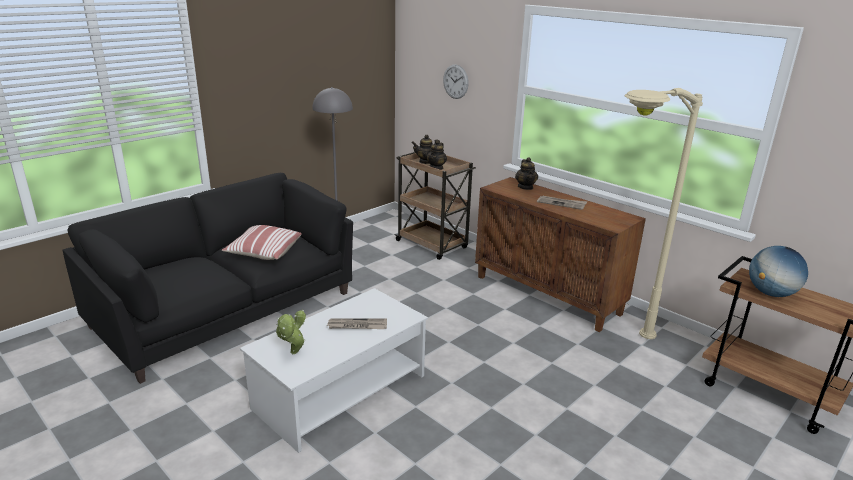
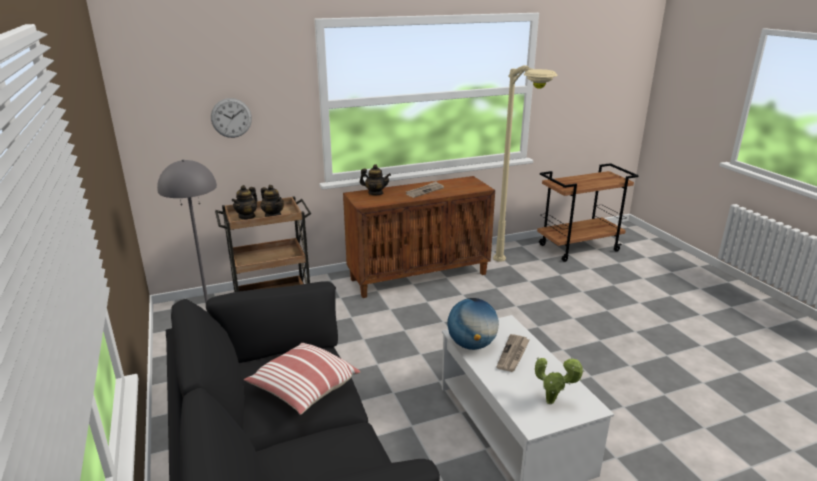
camera: 65 degrees left, 0 degrees up
globe [749,246,808,297] -> globe moved to [447,298,499,350]

